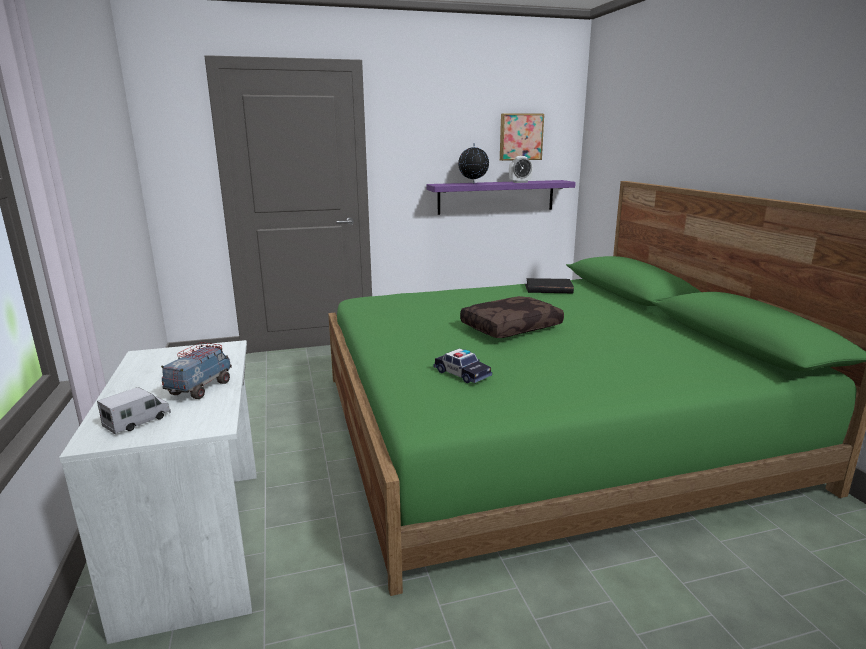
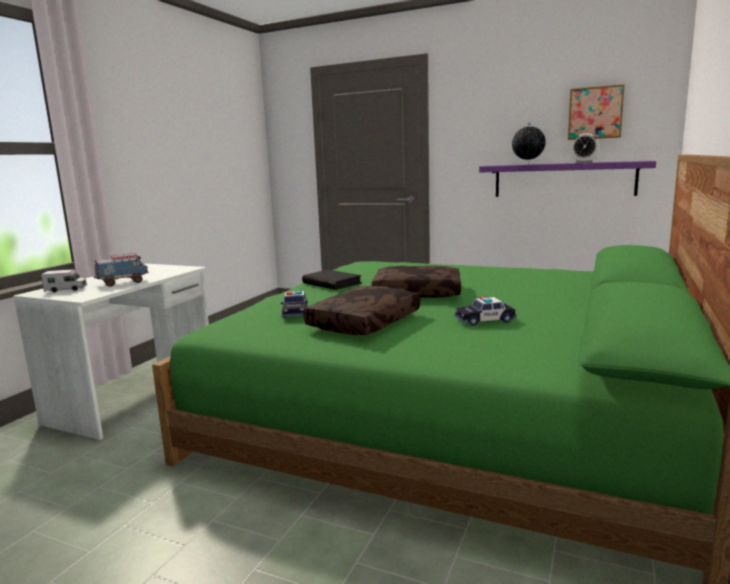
camera: 40 degrees right, 5 degrees down
black book [525,278,574,293] -> black book moved to [302,270,362,290]
none -> brown pillow [304,286,420,335]
none -> toy car [454,296,517,326]

